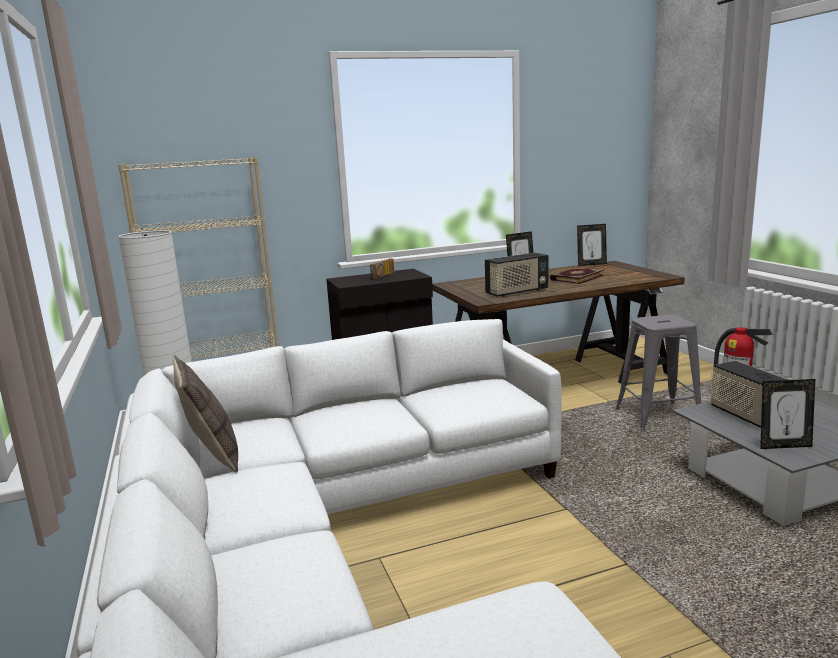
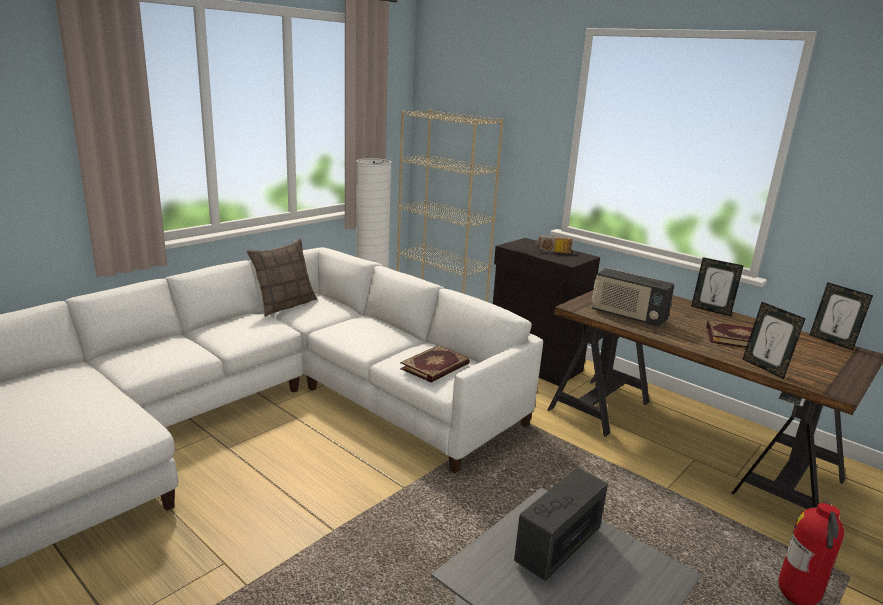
camera: 60 degrees right, 5 degrees up
grey stool [616,315,701,432] -> none
picture frame [760,379,815,449] -> picture frame moved to [742,302,806,379]
none -> book [400,345,470,383]

